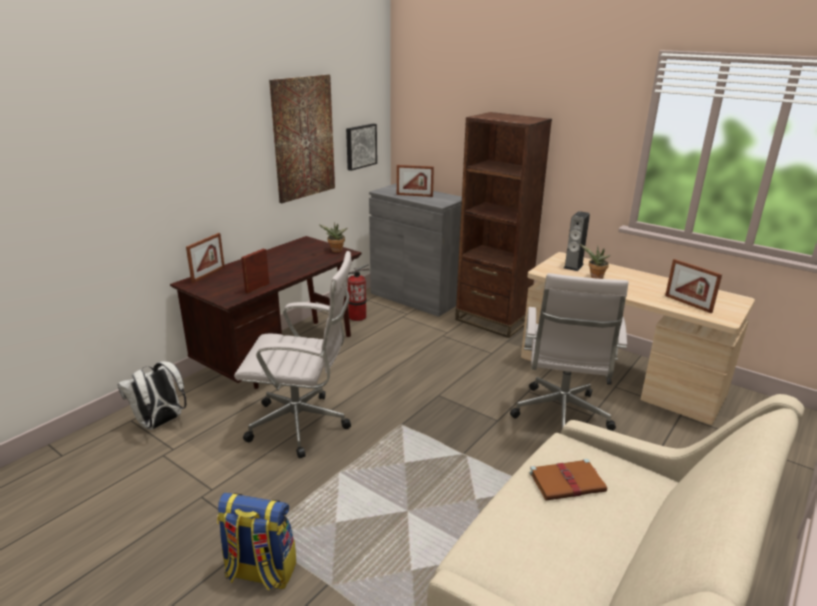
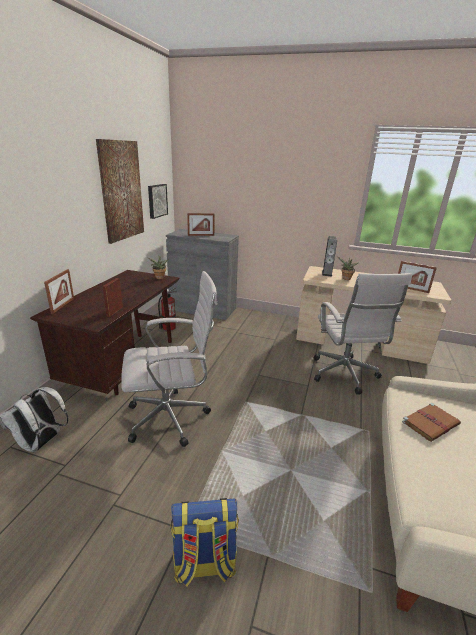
camera: 20 degrees left, 0 degrees up
brown bookcase [455,112,552,338] -> none

